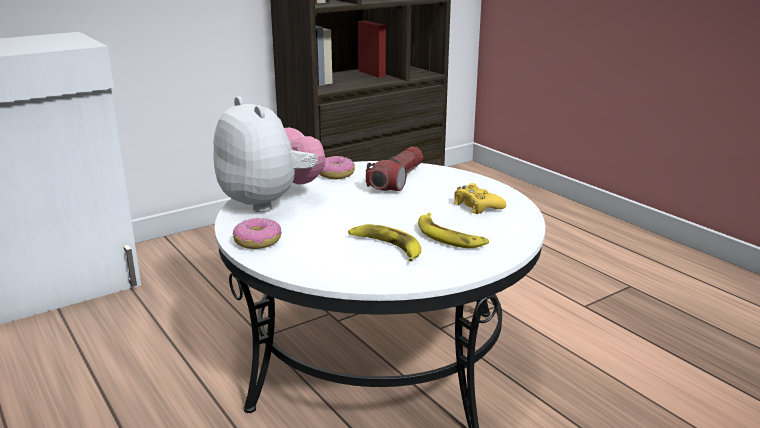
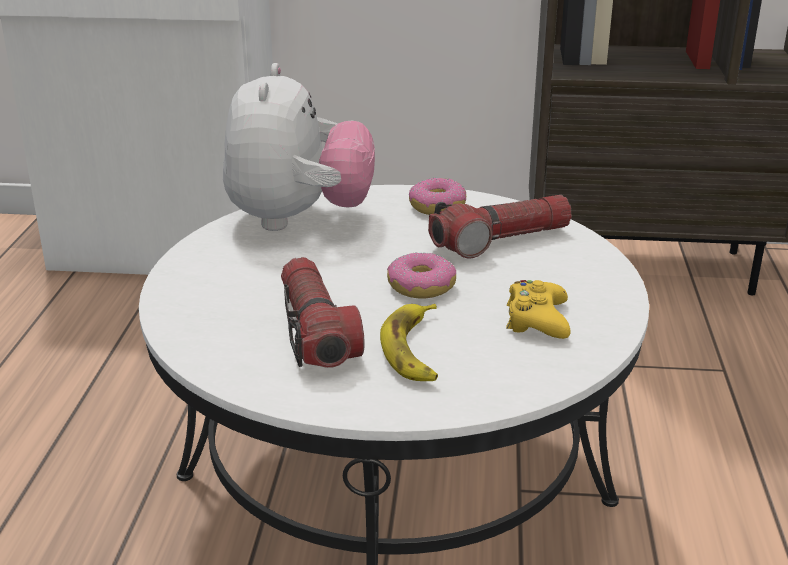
camera: 40 degrees right, 5 degrees up
donut [233,218,282,249] -> donut moved to [387,252,456,298]
banana [348,224,421,262] -> flashlight [281,257,365,368]

